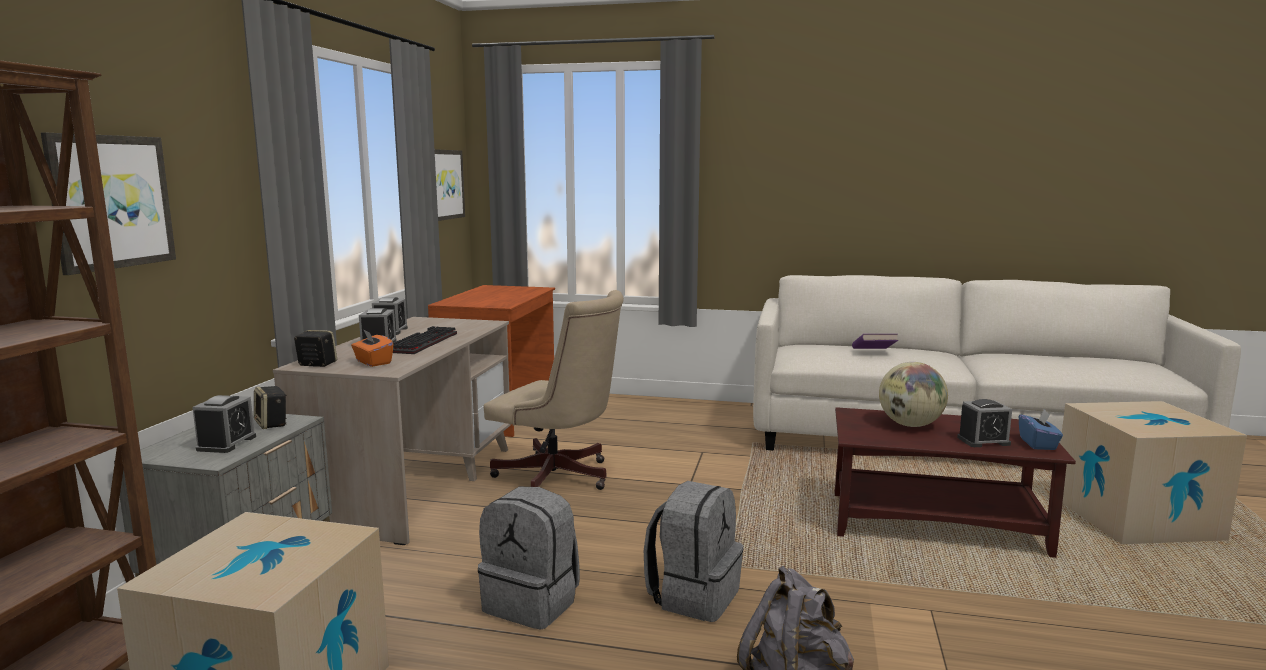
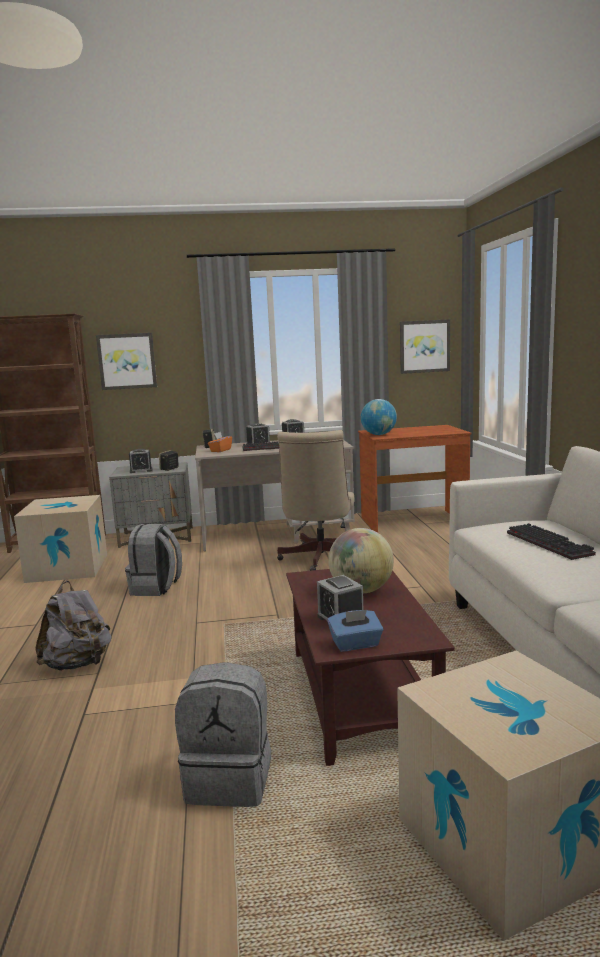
camera: 70 degrees right, 0 degrees up
grey backpack [644,481,744,622] -> grey backpack moved to [175,662,271,807]
purple book [852,334,898,349] -> keyboard [507,523,596,560]
none -> globe [361,399,397,435]

